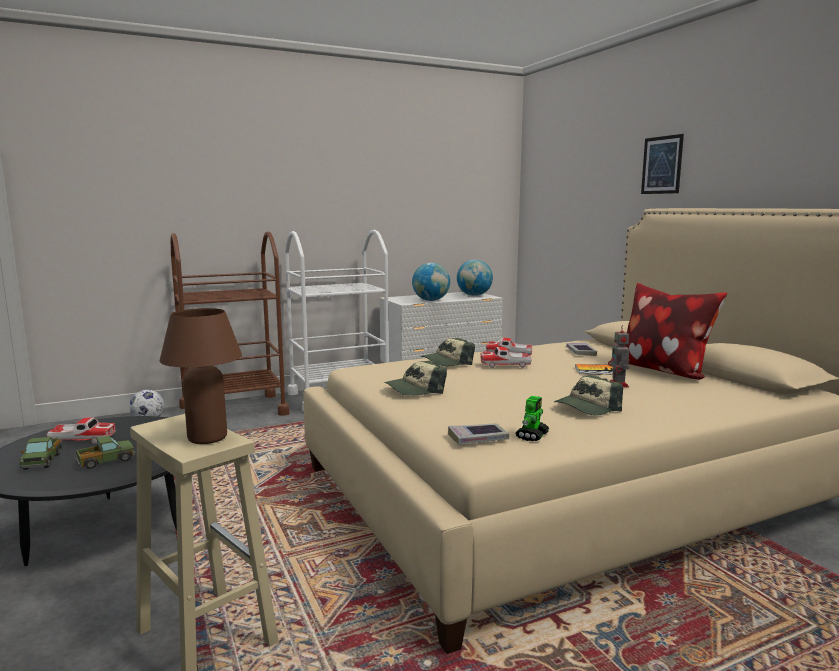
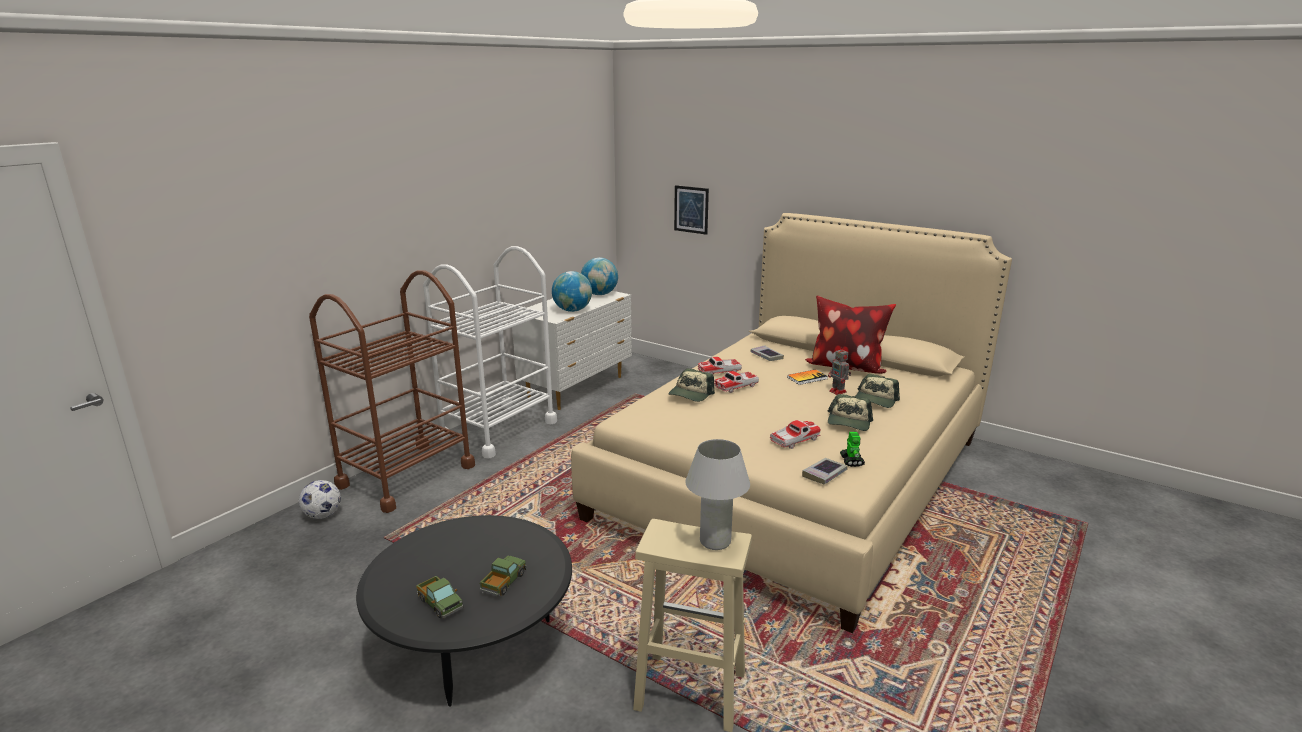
camera: 30 degrees left, 10 degrees up
toy car [47,417,116,444] -> toy car moved to [770,420,821,449]
brown table lamp [160,308,242,444] -> white table lamp [686,439,750,550]
cap [384,361,447,395] -> cap moved to [856,374,900,408]
picture [641,134,684,194] -> picture moved to [674,185,709,235]

